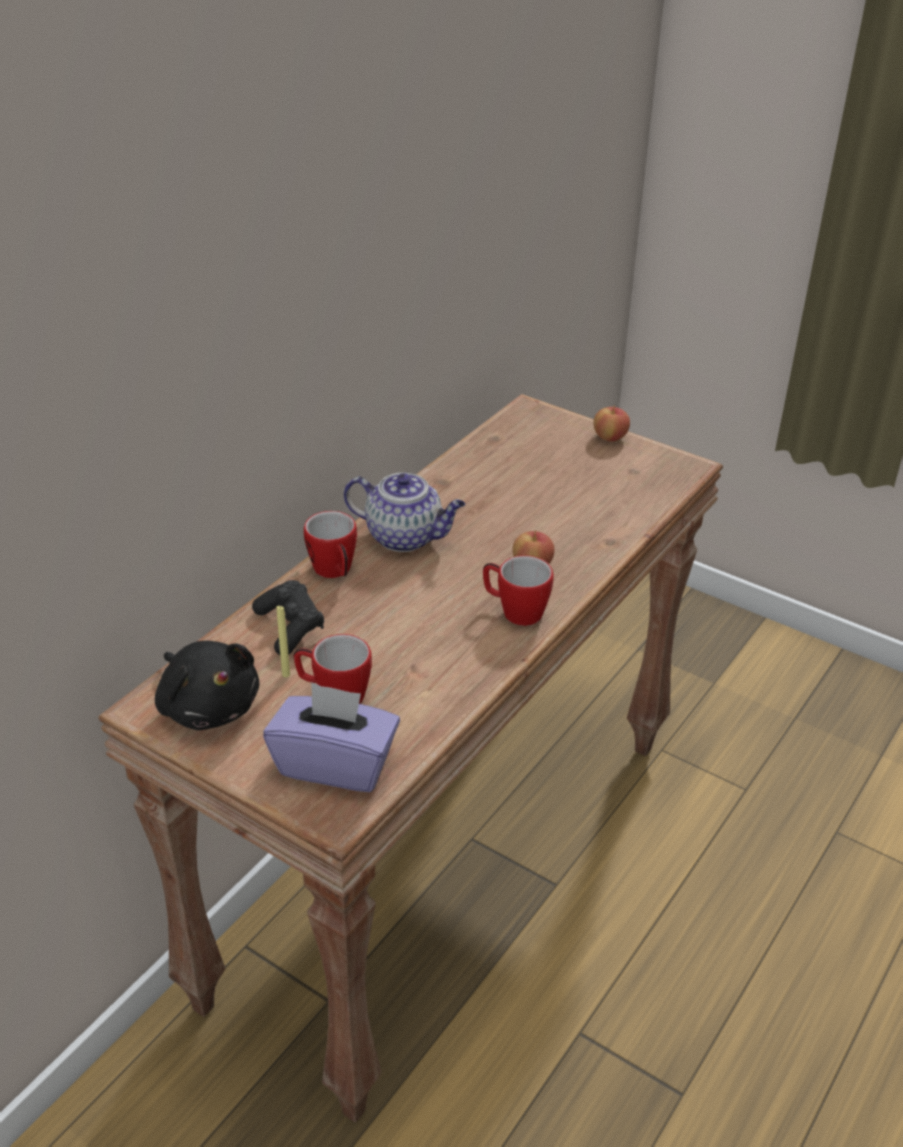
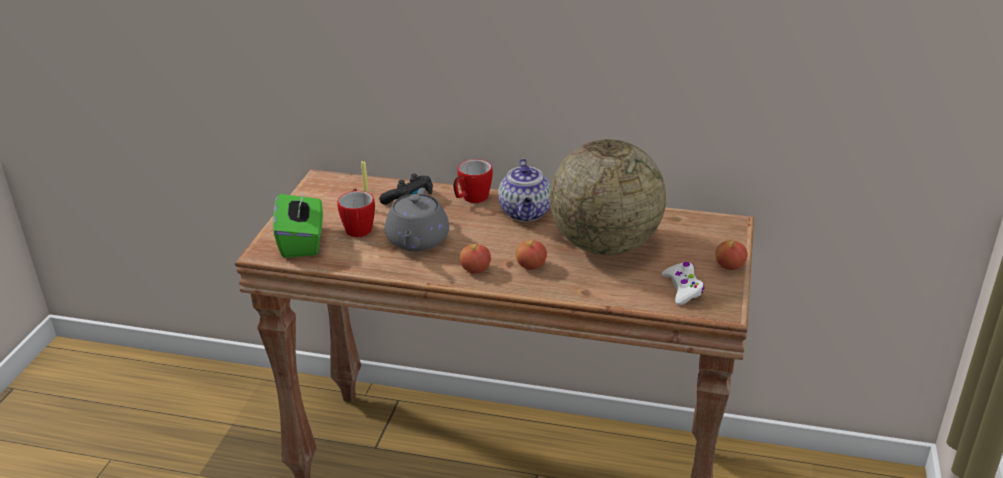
camera: 70 degrees right, 5 degrees down
black plush toy [155,641,259,730] -> none
purple tissue box [263,682,400,792] -> green tissue box [273,190,323,258]
mug [483,555,554,626] -> apple [460,244,491,274]
none -> grey teapot [385,188,449,251]
none -> globe [550,139,666,256]
none -> white game controller [662,262,704,305]

